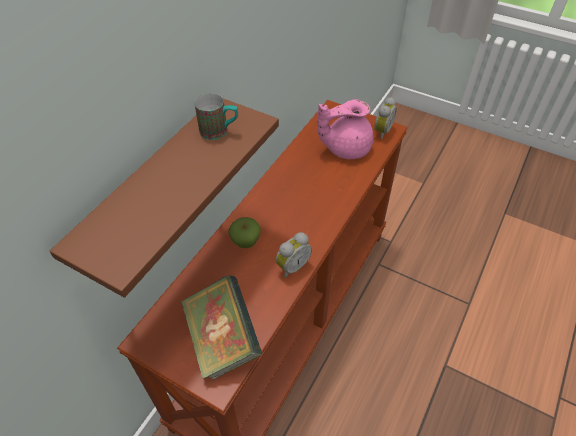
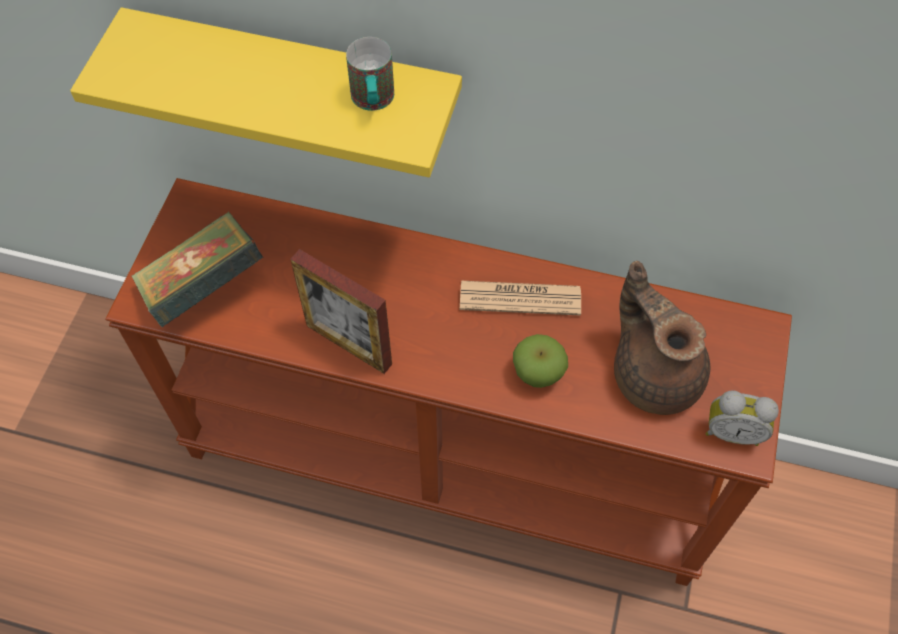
camera: 75 degrees right, 10 degrees up
brown shelf [50,99,279,298] -> yellow shelf [70,7,462,177]
apple [228,217,261,248] -> apple moved to [513,334,568,388]
alarm clock [276,232,312,278] -> picture frame [290,249,392,374]
pink teapot [317,99,374,159] -> brown teapot [614,261,710,415]
none -> newspaper [460,281,581,316]

